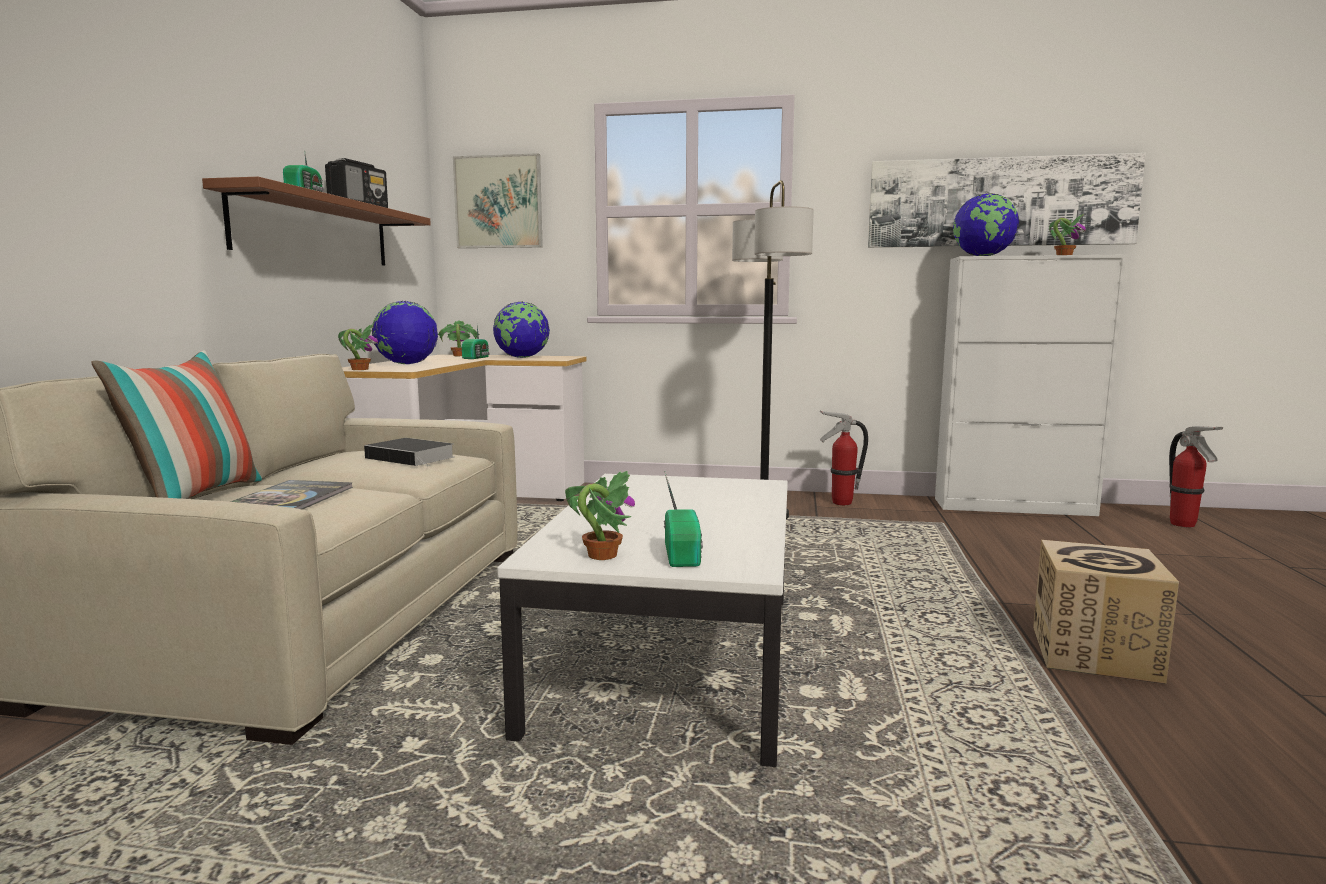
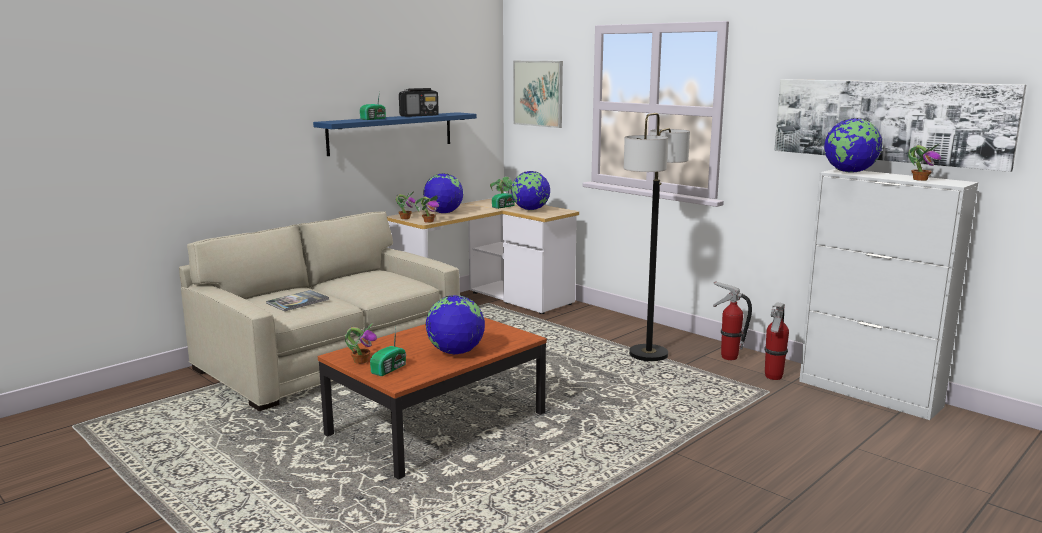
camera: 35 degrees right, 5 degrees up
pillow [91,350,262,499] -> none
brown shelf [202,177,431,266] -> blue shelf [313,112,477,156]
book [364,438,454,467] -> none
white coffee table [497,474,788,767] -> brown coffee table [318,317,547,479]
cardboard box [1033,540,1179,684] -> none
fire extinguisher [1169,426,1223,528] -> fire extinguisher moved to [764,303,789,380]
none -> potted plant [415,196,439,223]
none -> globe [426,295,485,355]

